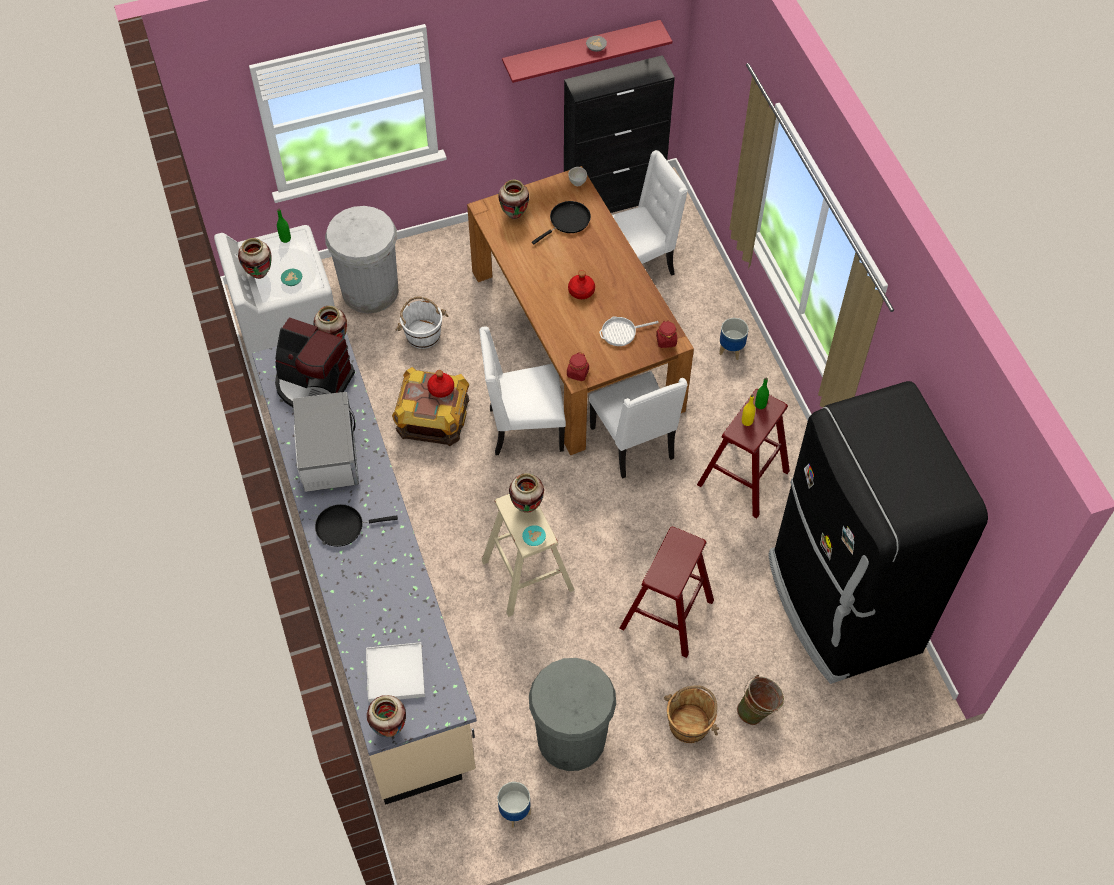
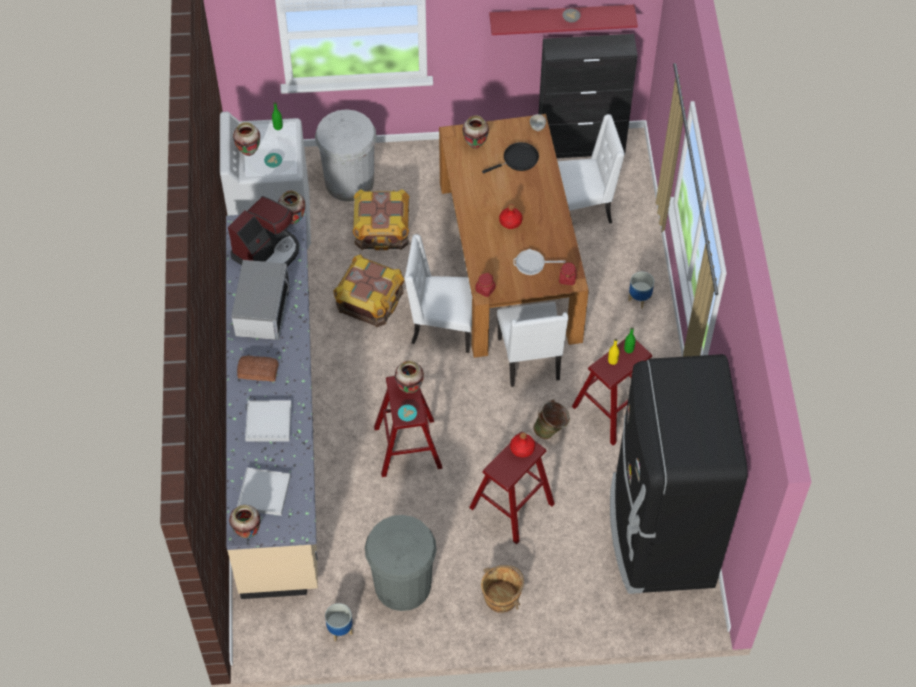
camera: 15 degrees right, 0 degrees up
coffee machine [275,317,355,407] -> coffee machine turned 90 degrees counterclockwise [228,196,299,267]
black frying pan [315,504,398,547] -> bread [237,356,279,381]
white bucket [396,296,448,349] -> crate [352,189,410,250]
red bottle [427,370,454,398] -> red bottle moved to [510,432,535,458]
beige stool [481,494,574,617] -> red stool [374,376,442,477]
green bucket [737,675,784,725] -> green bucket moved to [533,399,570,439]
none -> white tray [245,400,292,442]

